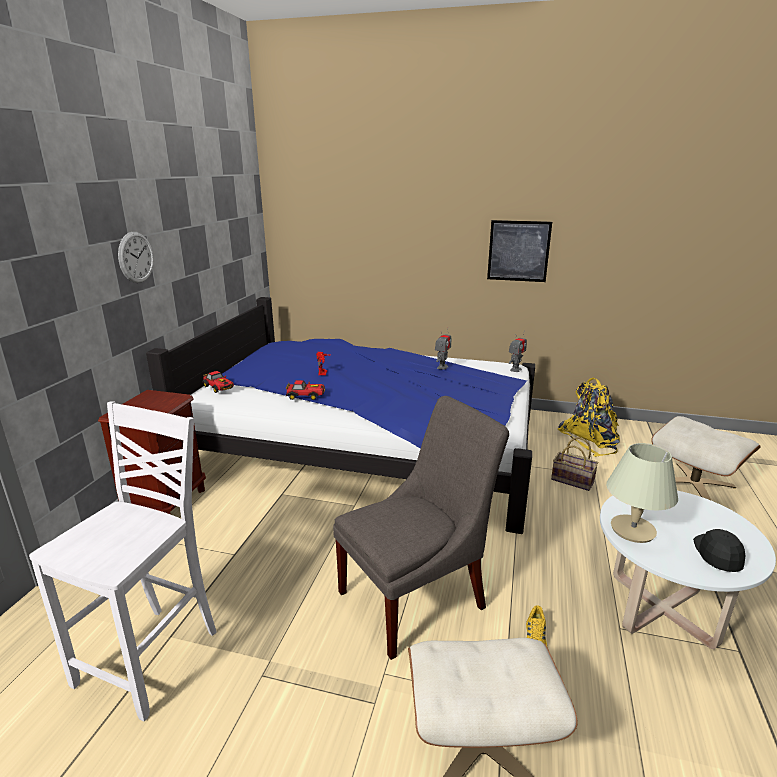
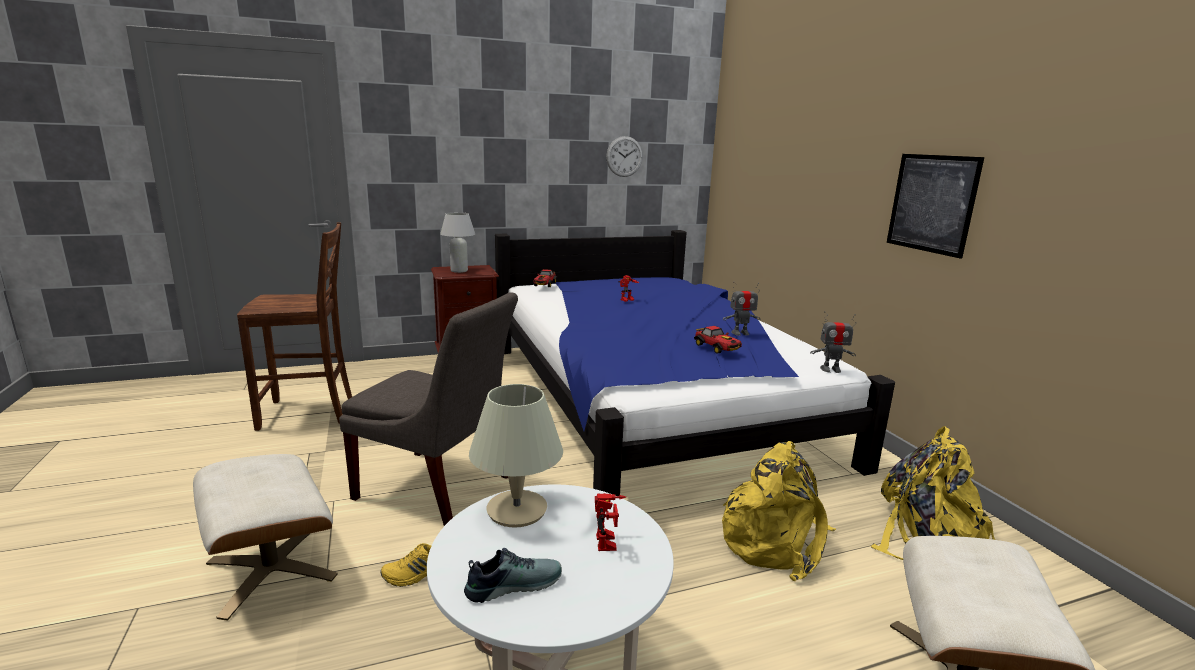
camera: 55 degrees right, 5 degrees down
white chair [29,401,217,721] -> brown chair [237,222,352,431]
wall clock [118,232,154,283] -> wall clock moved to [606,136,643,177]
toy car [286,380,325,400] -> toy car moved to [694,326,742,354]
basket [551,437,598,491] -> yellow backpack [722,441,836,581]
black cap [693,529,745,572] -> shoe [464,548,562,603]
none -> white table lamp [440,212,475,273]
none -> toy robot [595,493,626,551]

